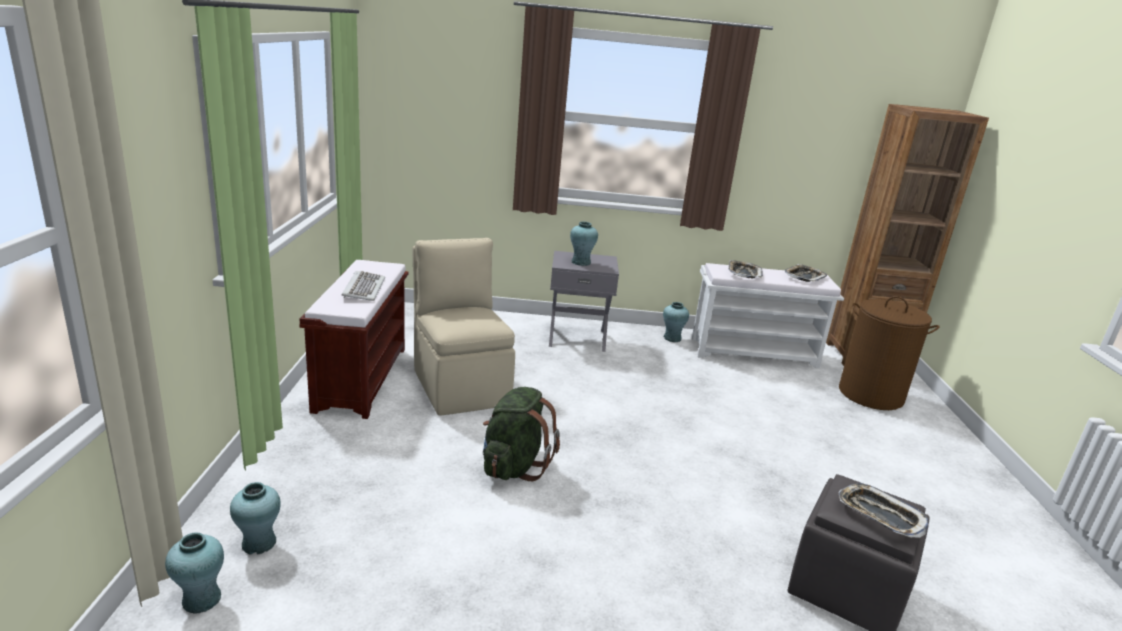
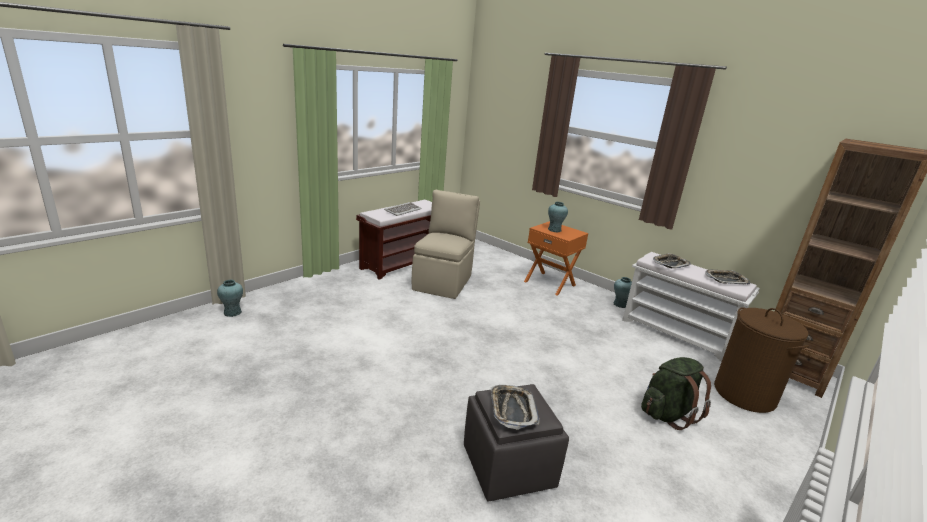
camera: 40 degrees right, 0 degrees up
turquoise vase [230,482,281,555] -> none
green backpack [483,387,560,481] -> green backpack moved to [641,357,711,430]
grey nightstand [549,251,619,352] -> orange nightstand [524,221,588,296]

